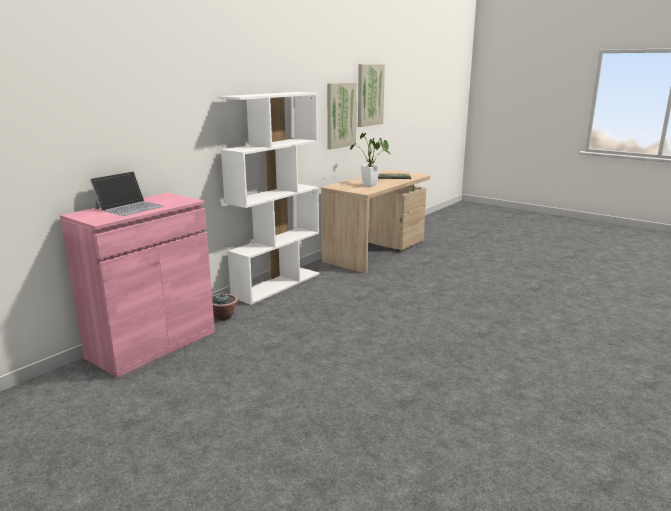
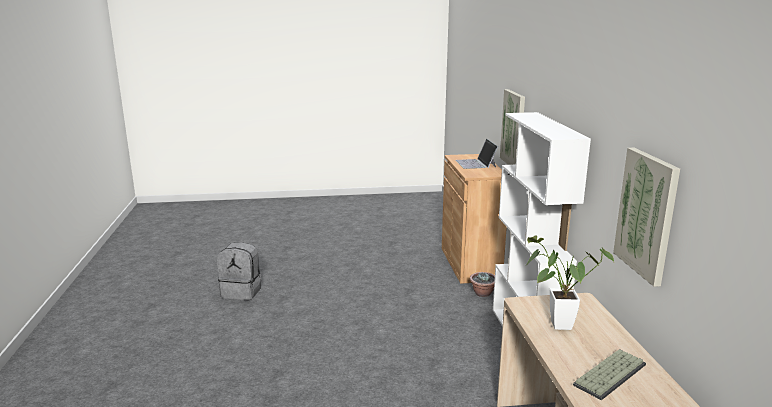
camera: 135 degrees right, 0 degrees up
pink cabinet [60,193,215,378] -> brown cabinet [442,154,507,284]
picture [358,64,385,127] -> picture moved to [500,89,525,165]
none -> grey backpack [217,242,261,300]

